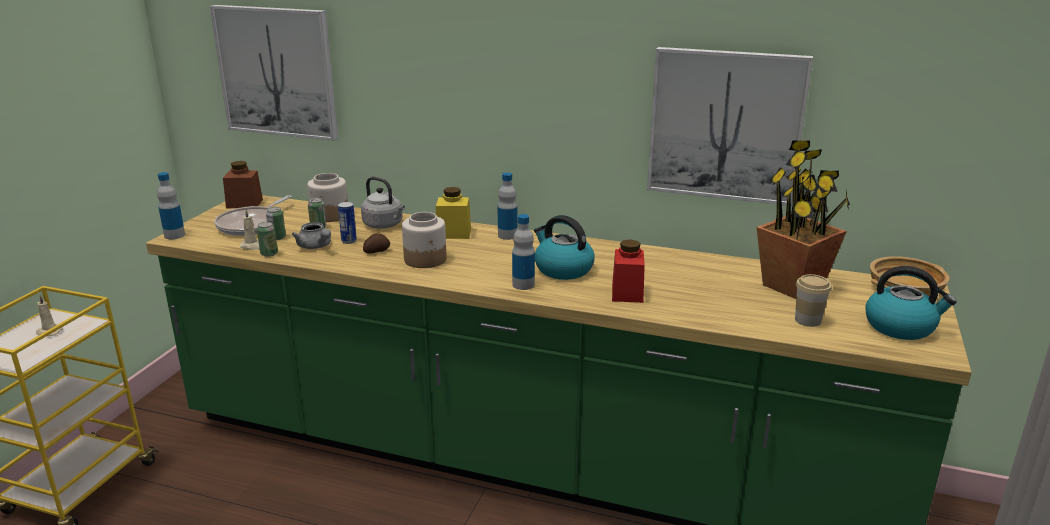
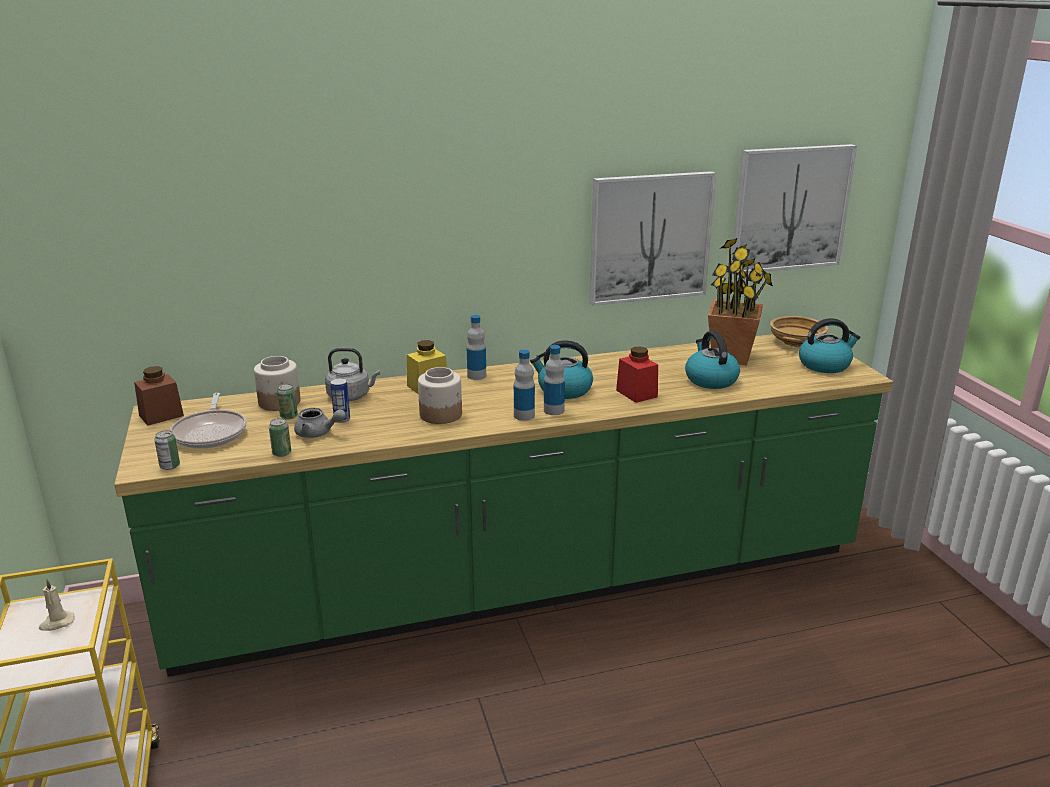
camera: 35 degrees left, 0 degrees up
bottle [157,172,185,239] -> bottle moved to [514,349,535,421]
picture [210,5,338,141] -> picture moved to [731,144,857,273]
beige candle [240,210,260,250] -> none
can [266,207,286,240] -> can moved to [154,430,180,470]
potato [363,233,390,254] -> none
cup [795,274,832,327] -> none
none -> kettle [685,331,740,389]

